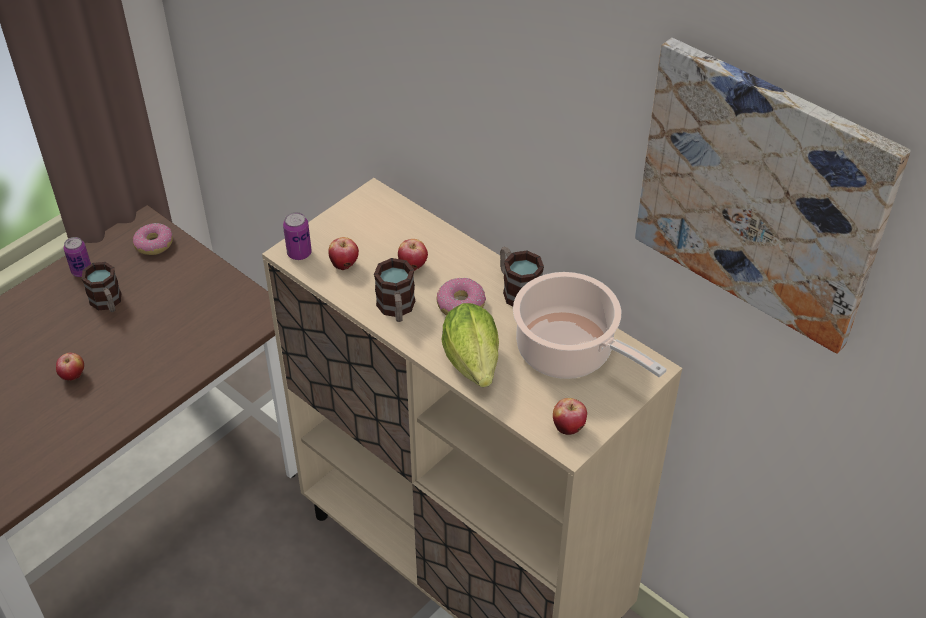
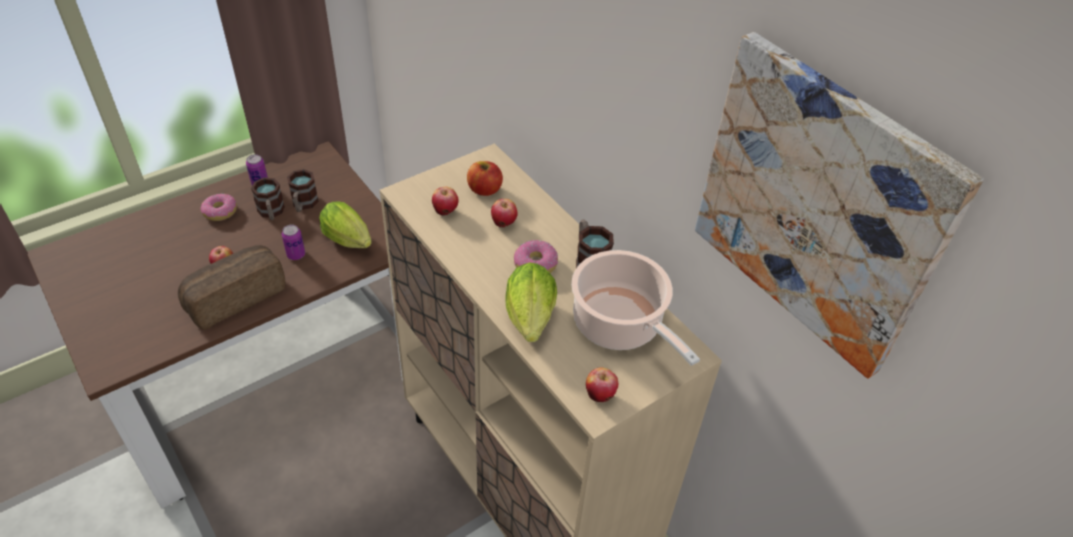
camera: 10 degrees right, 0 degrees up
donut [133,223,173,255] -> donut moved to [201,194,237,221]
can [283,212,312,260] -> can moved to [282,225,305,260]
mug [374,258,415,322] -> mug moved to [287,169,319,212]
none -> bread [178,245,285,330]
none -> lettuce [319,202,372,248]
none -> apple [467,161,503,196]

